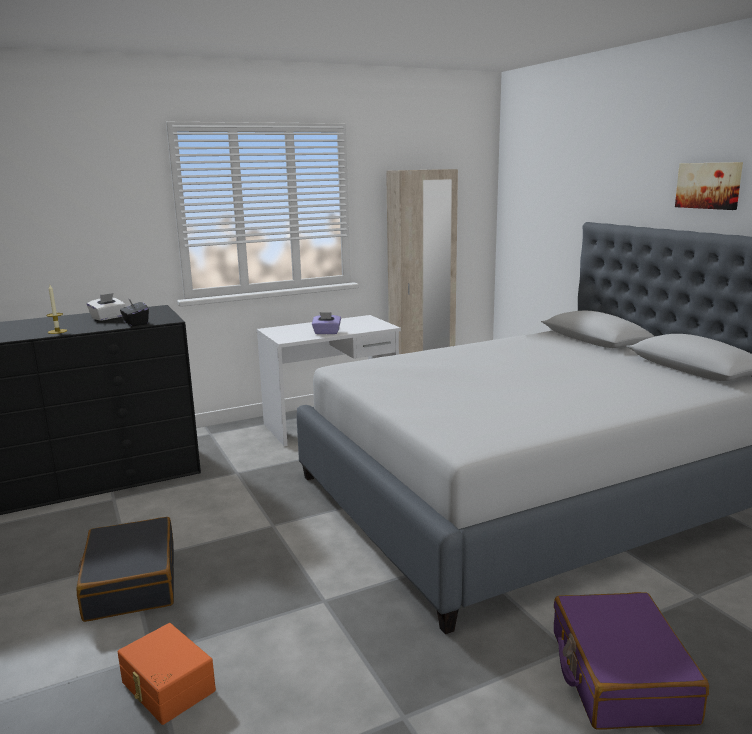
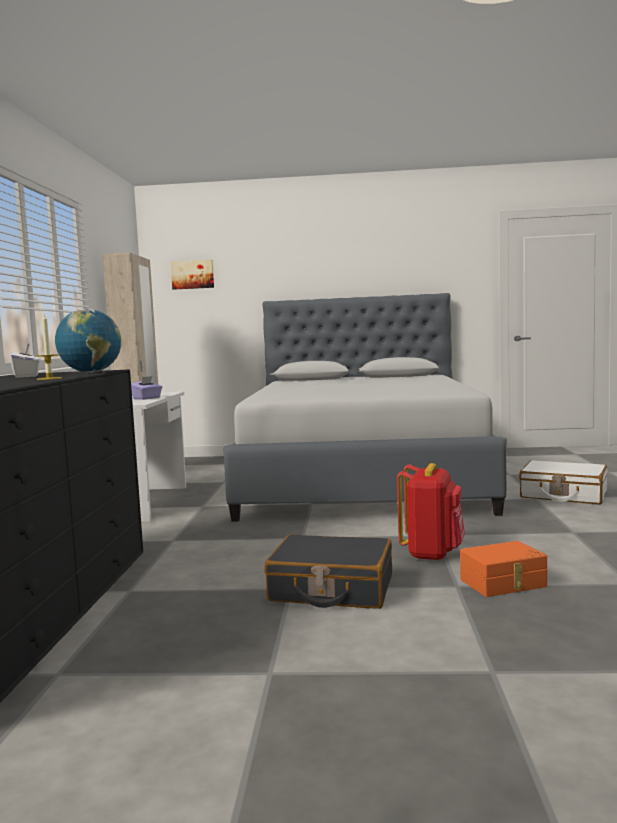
camera: 60 degrees left, 10 degrees down
black tissue box [120,298,149,326] -> globe [55,309,121,373]
purple suitcase [554,592,709,729] -> white suitcase [519,460,607,505]
picture [675,162,743,210] -> picture moved to [171,259,214,290]
none -> red backpack [397,463,465,561]

